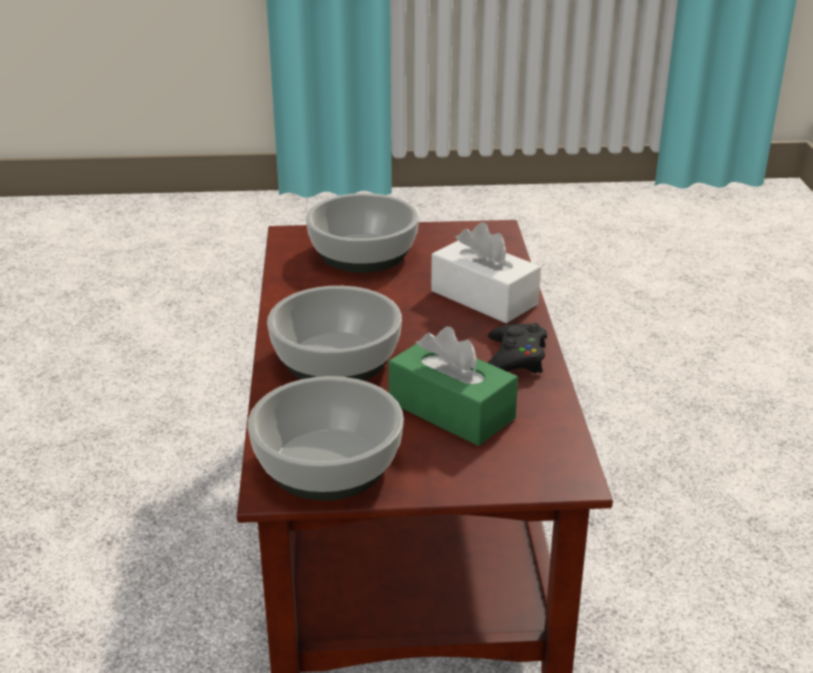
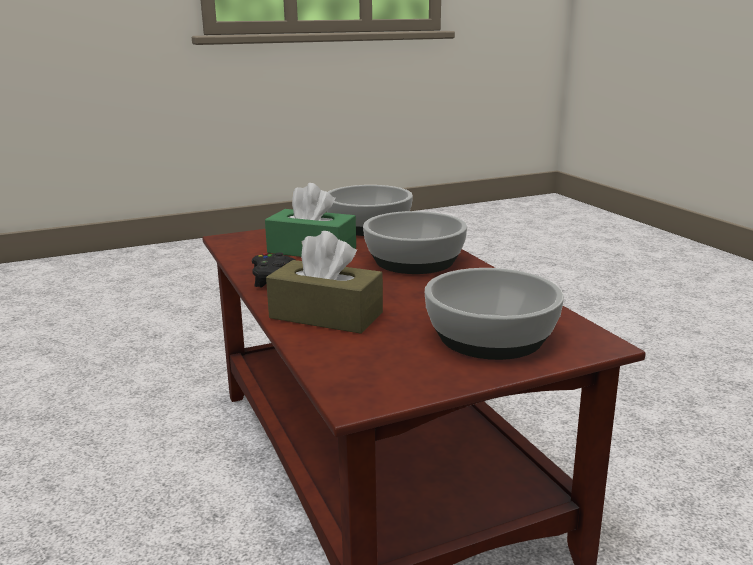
camera: 160 degrees right, 10 degrees down
white tissue box [431,222,541,323] -> brown tissue box [266,231,383,334]

